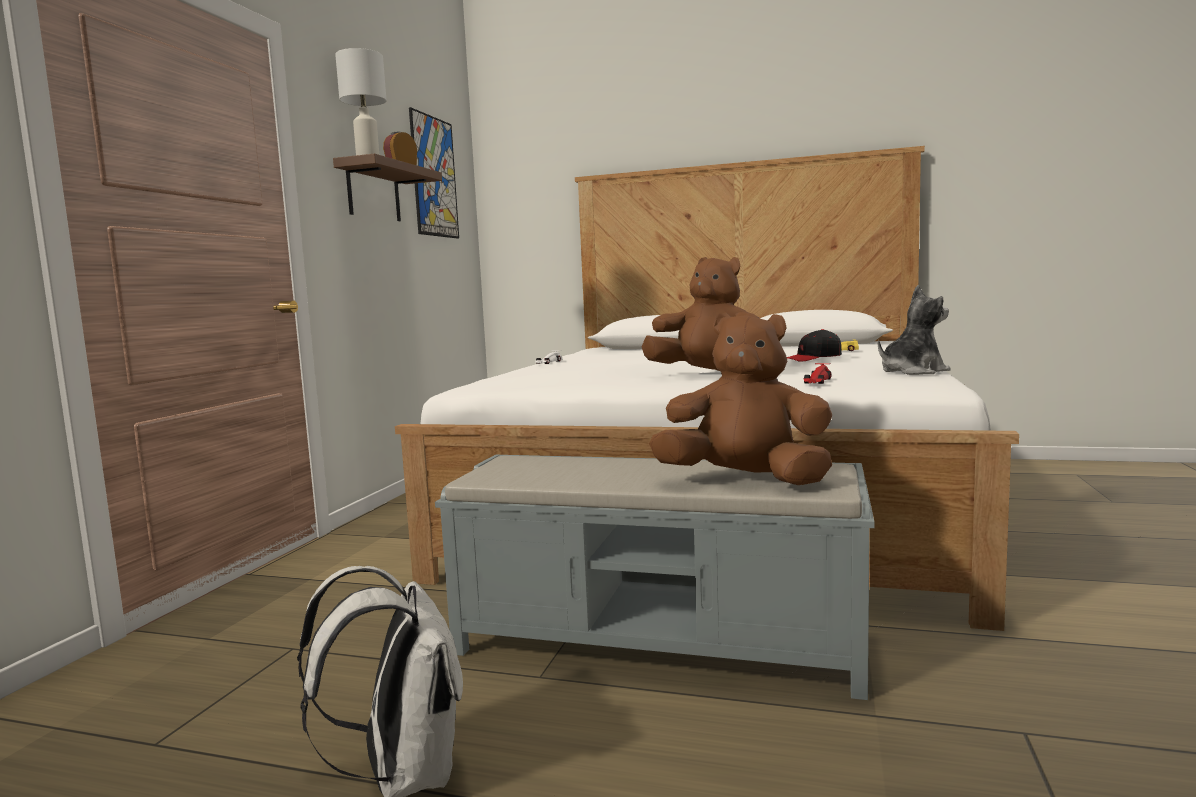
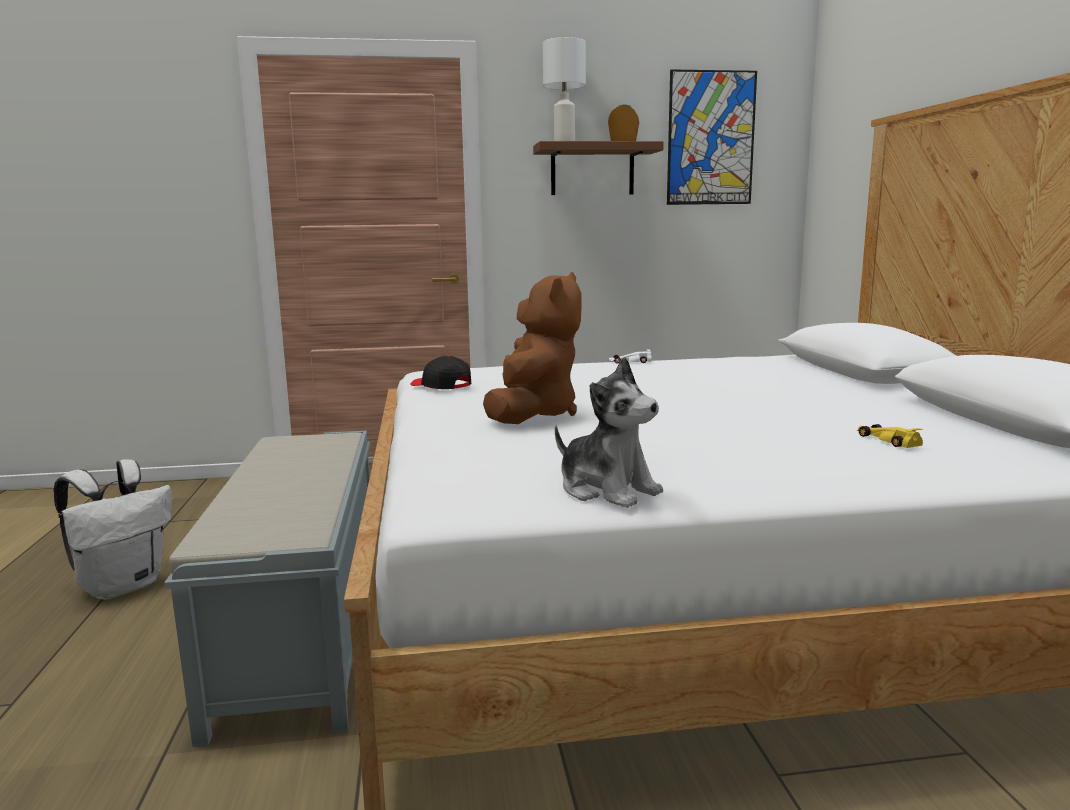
camera: 65 degrees right, 5 degrees up
brown plush toy [649,312,832,485] -> none
black cap [787,329,842,362] -> black cap moved to [410,355,472,389]
red toy car [804,363,832,384] -> none

